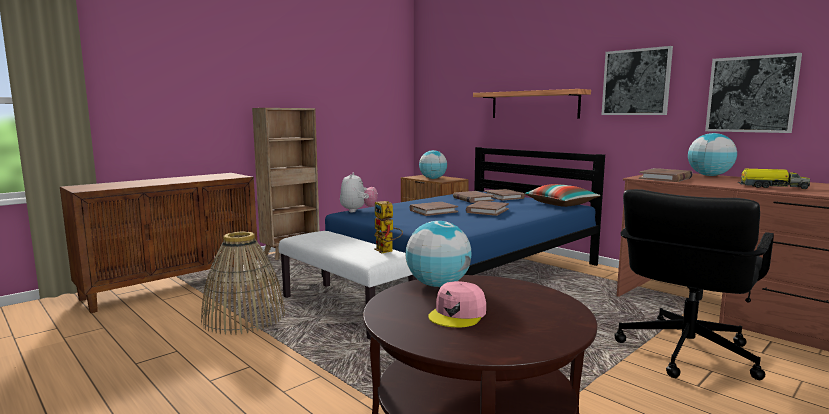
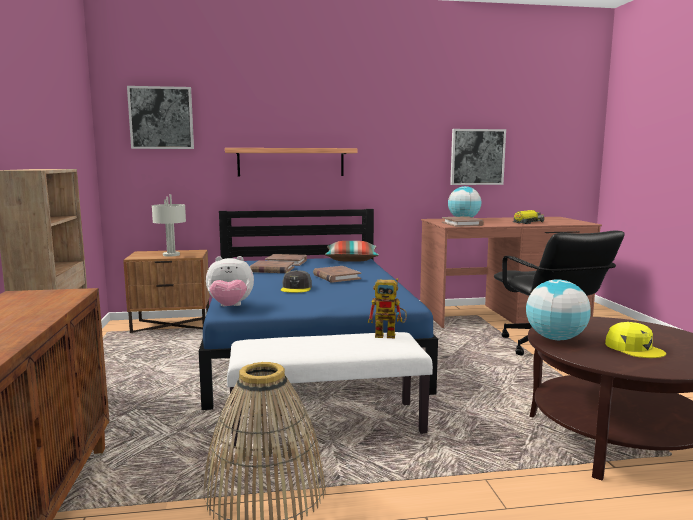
camera: 55 degrees left, 0 degrees up
plush toy [340,173,378,212] -> plush toy turned 135 degrees clockwise [206,256,254,306]
brown book [410,202,458,216] -> grey cap [281,270,312,293]
globe [419,150,447,179] -> grey table lamp [152,194,186,257]
pink cap [428,281,486,328] -> yellow cap [605,322,666,358]
picture [602,46,673,115] -> picture moved to [127,86,194,149]

